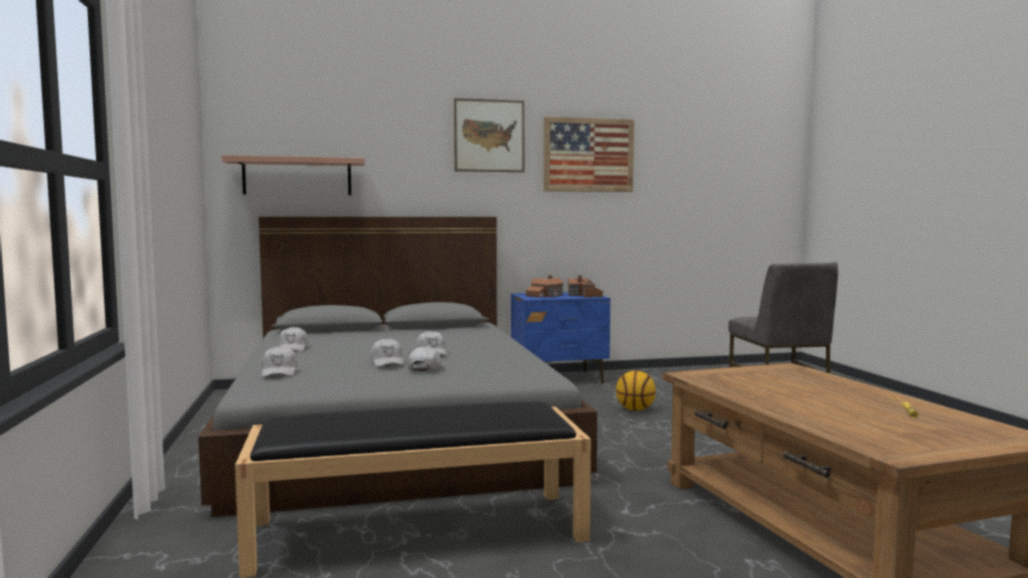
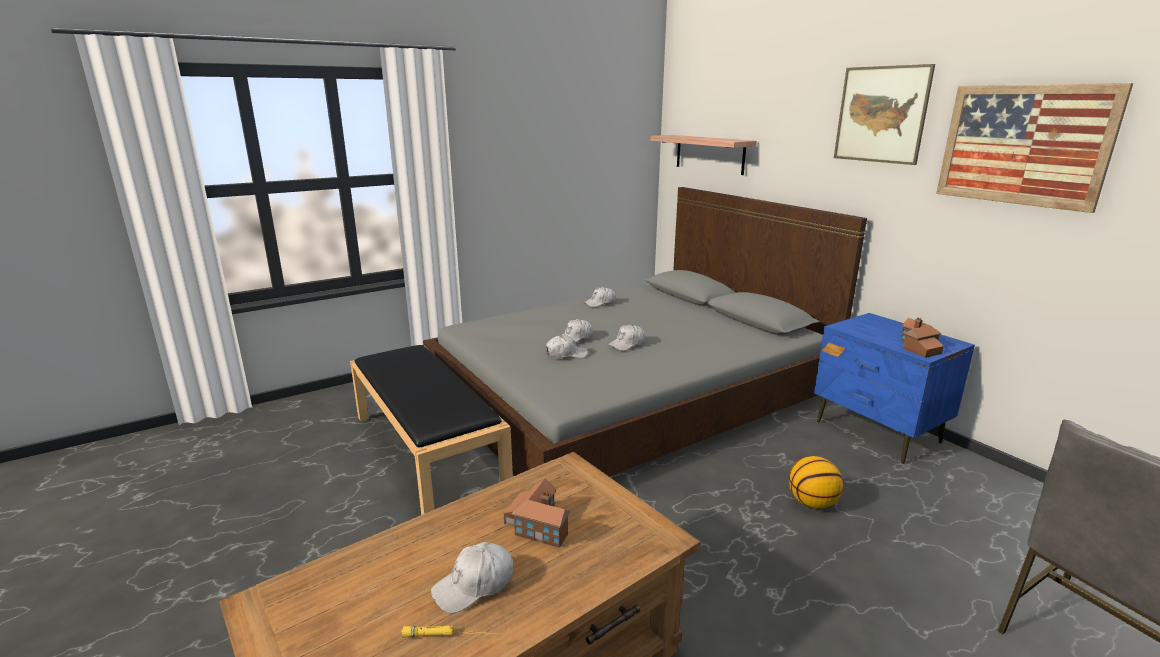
camera: 70 degrees right, 15 degrees up
white cap [261,345,298,377] -> white cap moved to [431,542,513,613]
toy house [526,275,564,298] -> toy house moved to [504,478,570,548]

